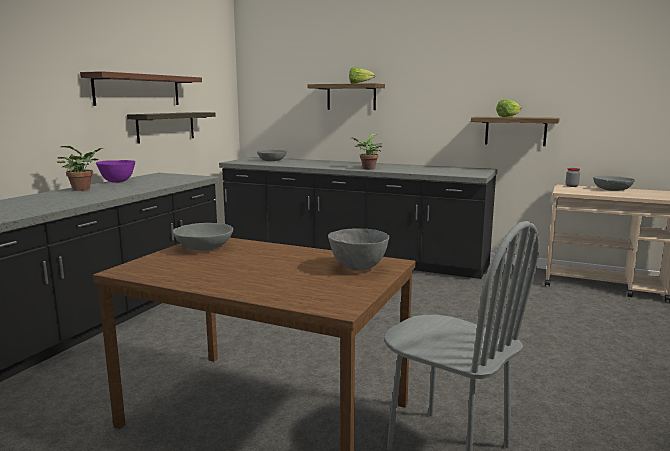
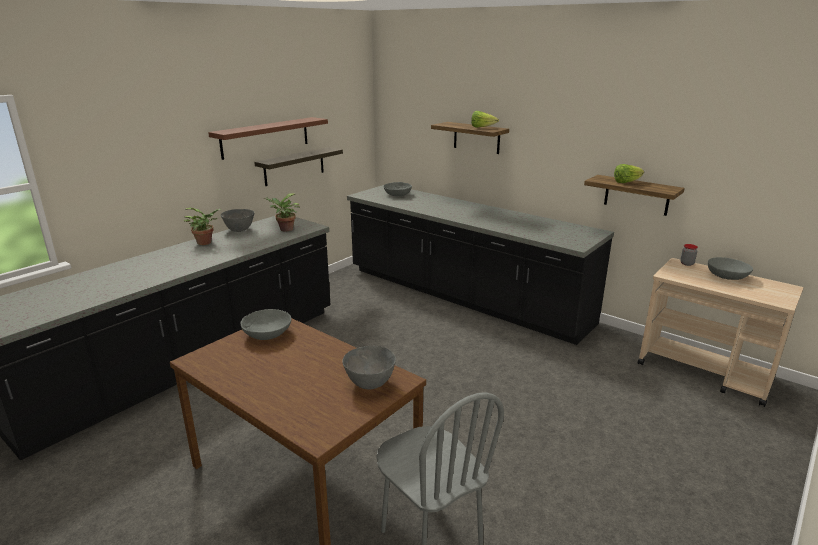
camera: 15 degrees right, 10 degrees up
purple bowl [96,160,135,183] -> grey bowl [221,209,254,232]
potted plant [353,134,382,170] -> potted plant moved to [265,193,300,232]

